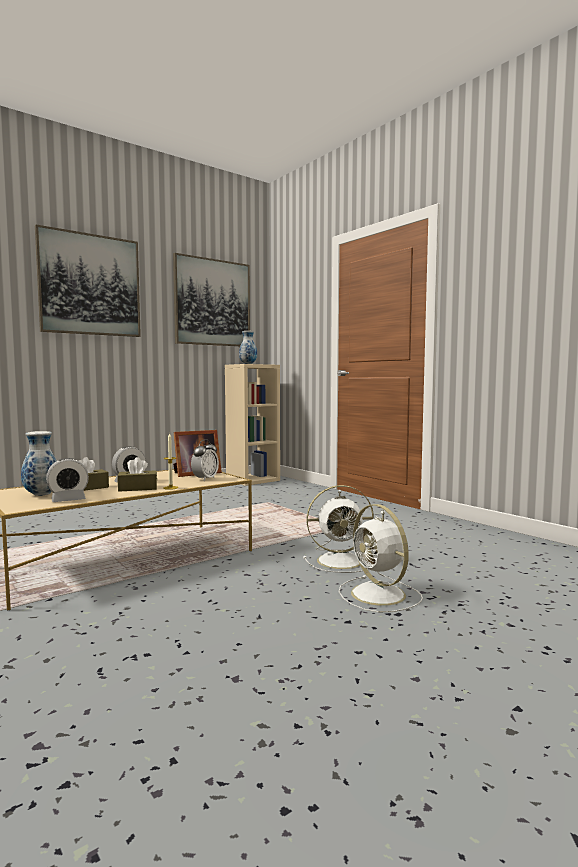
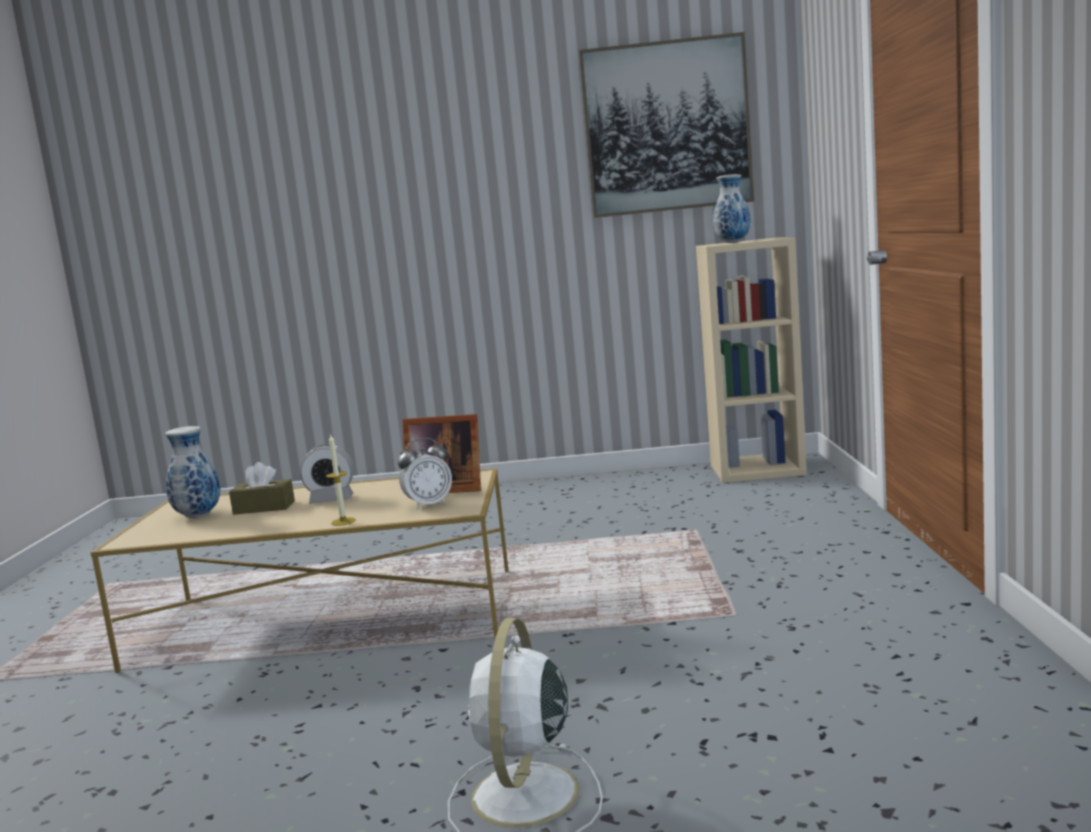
camera: 40 degrees right, 5 degrees up
picture [35,225,141,337] -> none
alarm clock [46,458,89,502] -> none
brown tissue box [117,457,157,492] -> none
white fan [303,485,374,573] -> none

